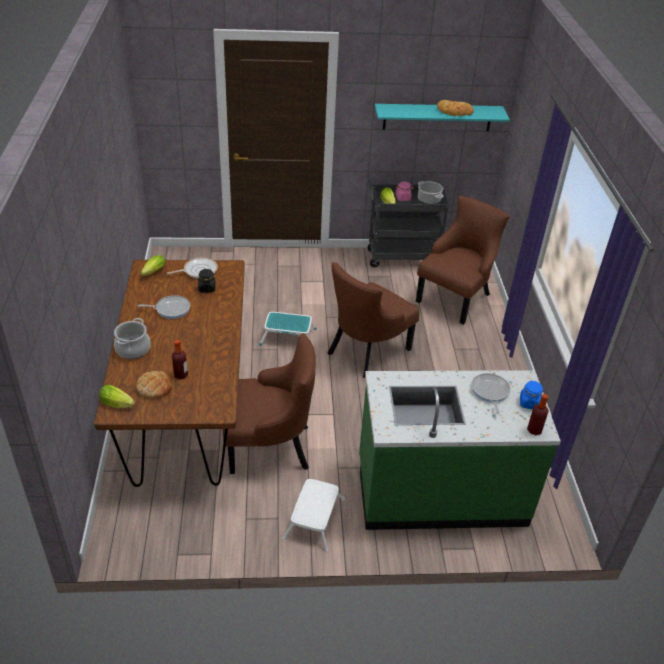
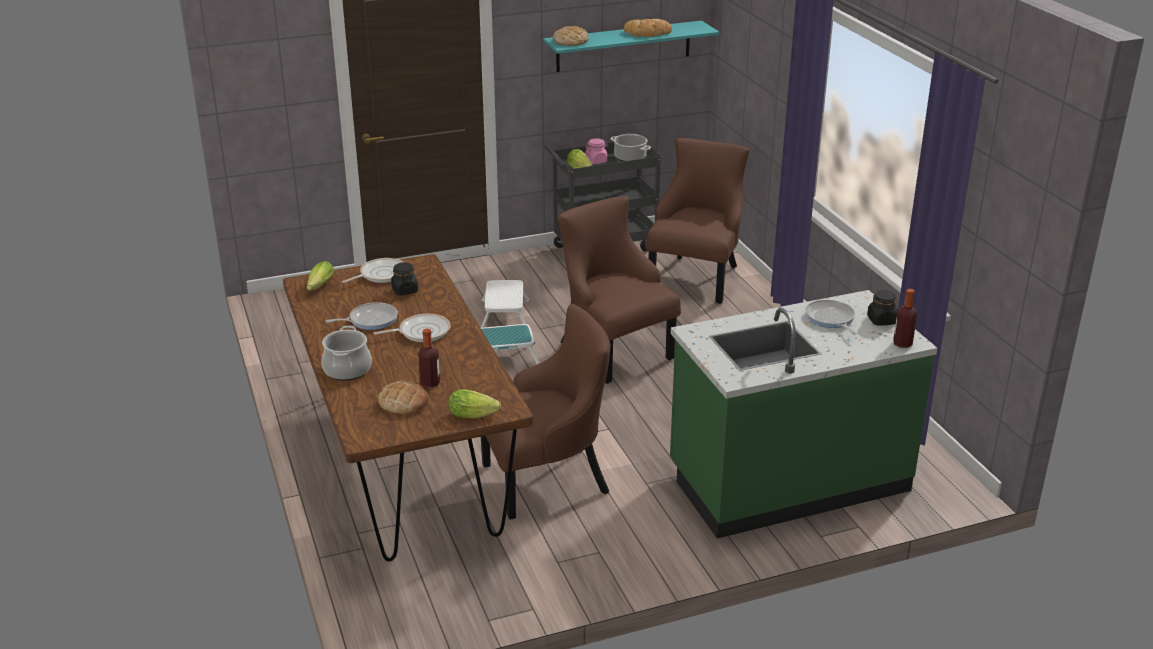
camera: 15 degrees left, 10 degrees down
lettuce [99,385,135,408] -> lettuce moved to [449,389,501,419]
white step ladder [282,479,346,552] -> white step ladder moved to [481,280,530,328]
brown chair [328,262,419,378] -> brown chair turned 120 degrees clockwise [558,196,681,384]
blue jar [520,380,543,409] -> black jar [867,290,898,325]
none -> frying pan [373,314,451,342]
none -> bread [553,26,589,46]

